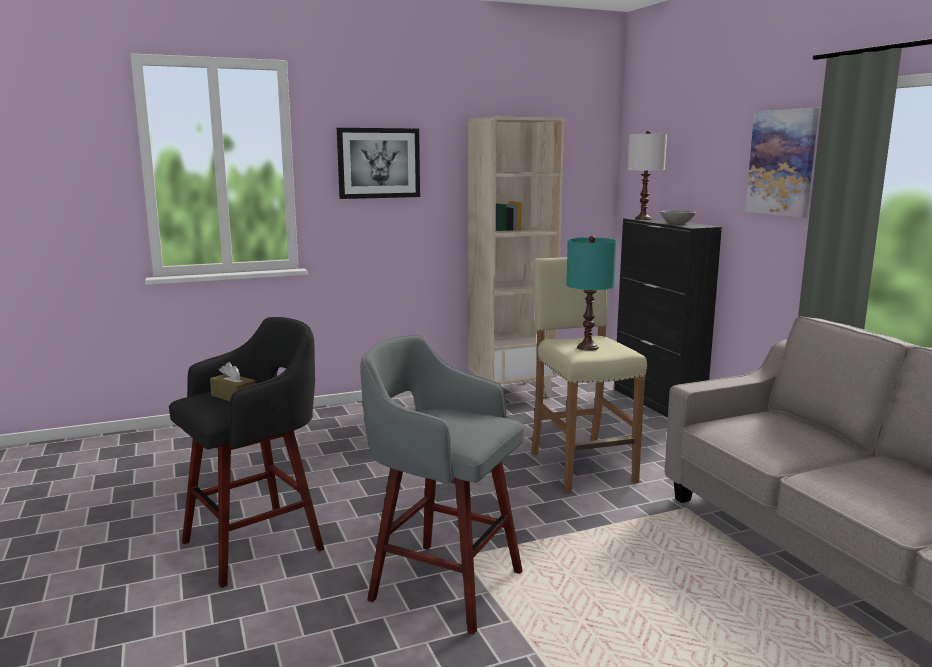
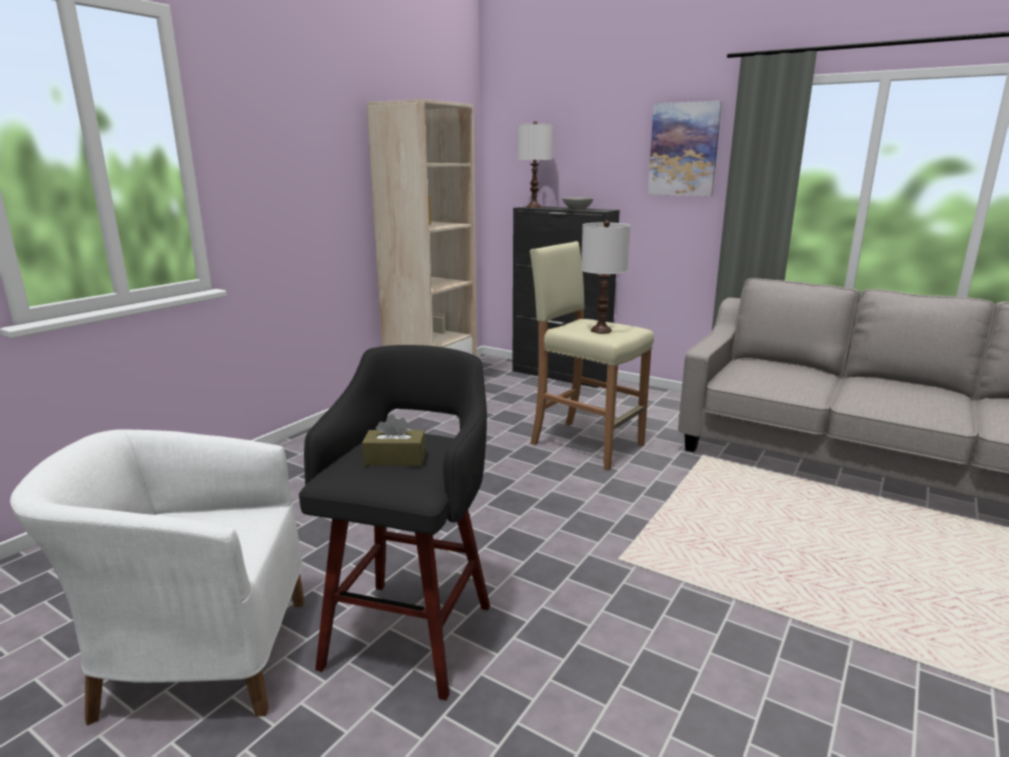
camera: 35 degrees left, 5 degrees up
picture [337,128,420,199] -> none
grey stool [360,335,524,635] -> none
turquoise table lamp [566,236,617,351] -> white table lamp [581,220,631,333]
none -> white armchair [10,429,305,725]

